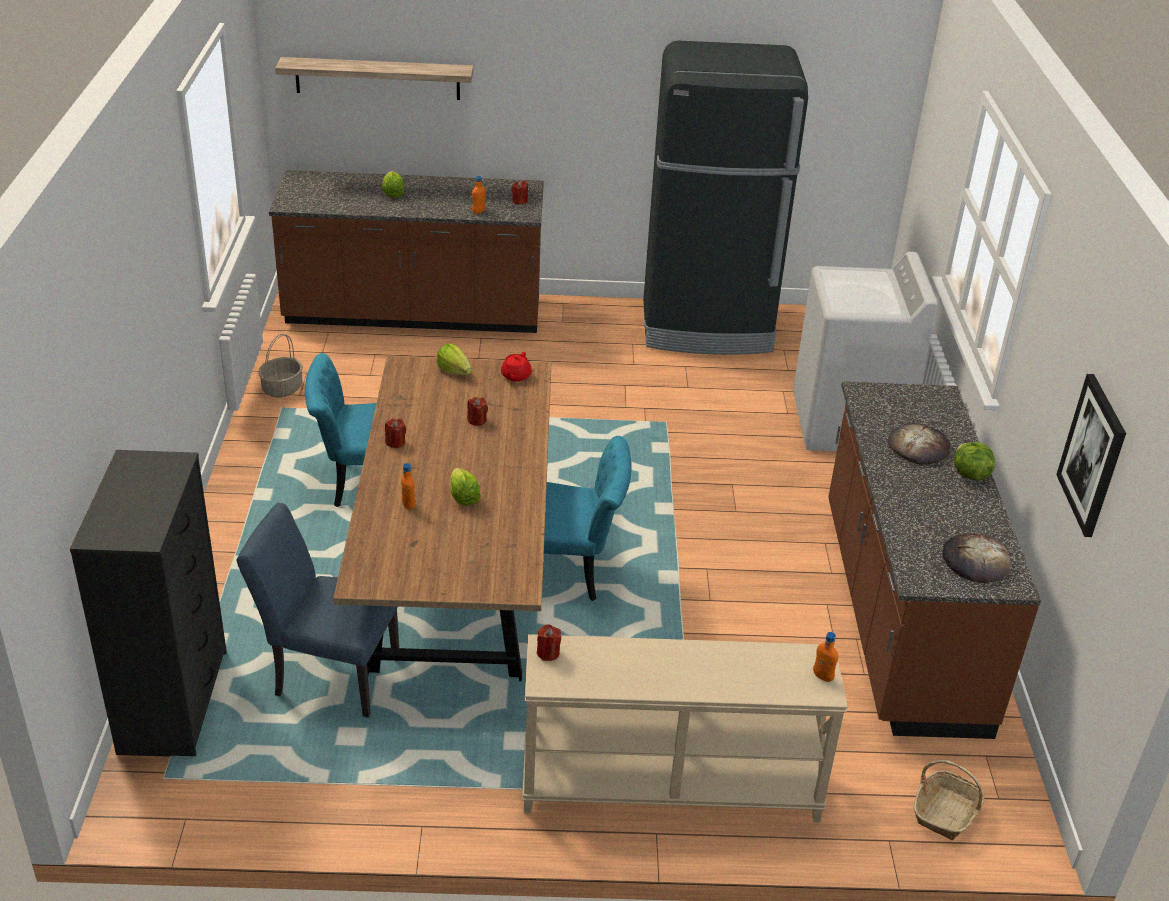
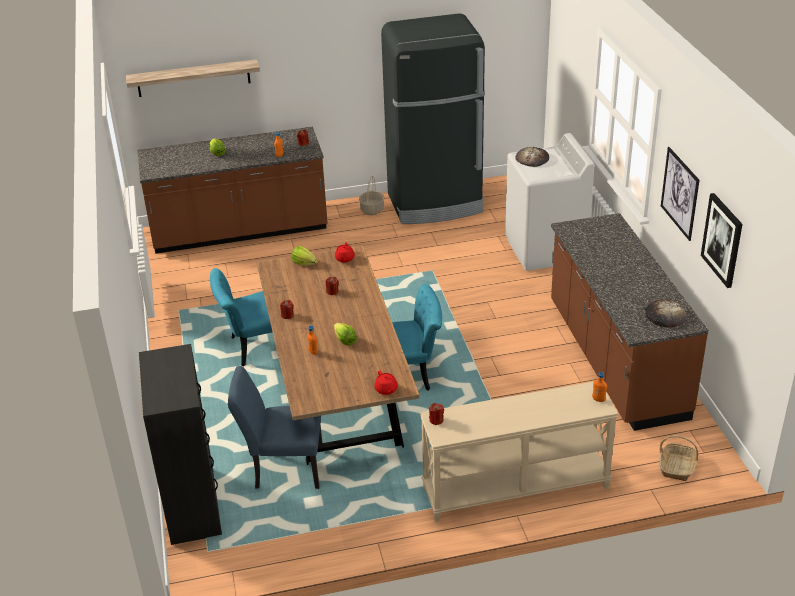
camera: 10 degrees left, 0 degrees up
basket [258,334,303,397] -> basket moved to [359,176,384,215]
bread [887,423,950,465] -> bread moved to [516,147,549,167]
lettuce [954,442,995,481] -> none
none -> red teapot [374,371,398,395]
none -> picture [661,147,700,241]

